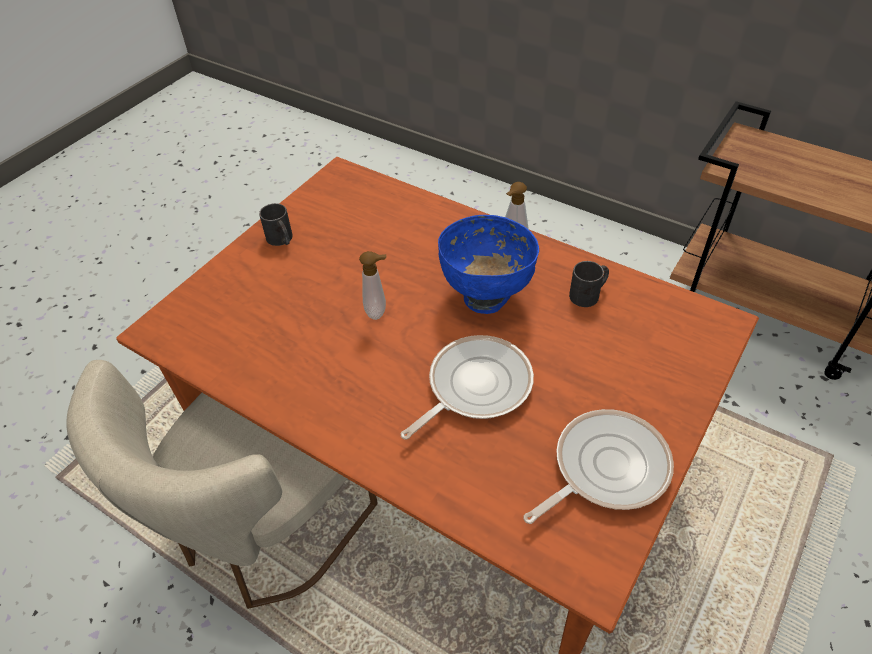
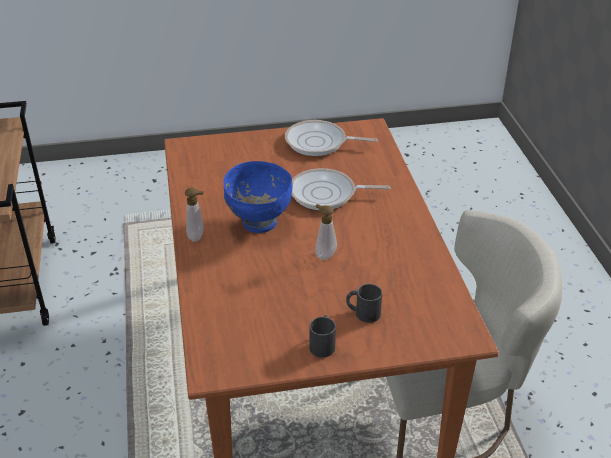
camera: 135 degrees left, 10 degrees down
black mug [569,261,609,307] -> black mug moved to [346,284,382,323]

